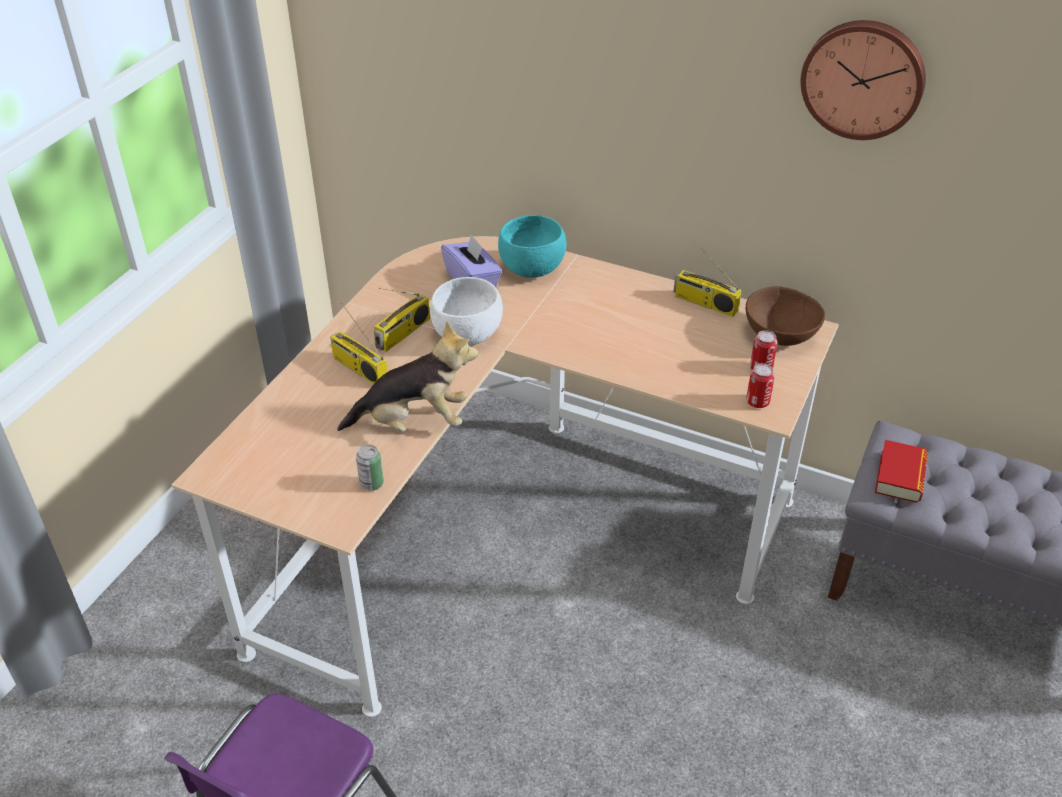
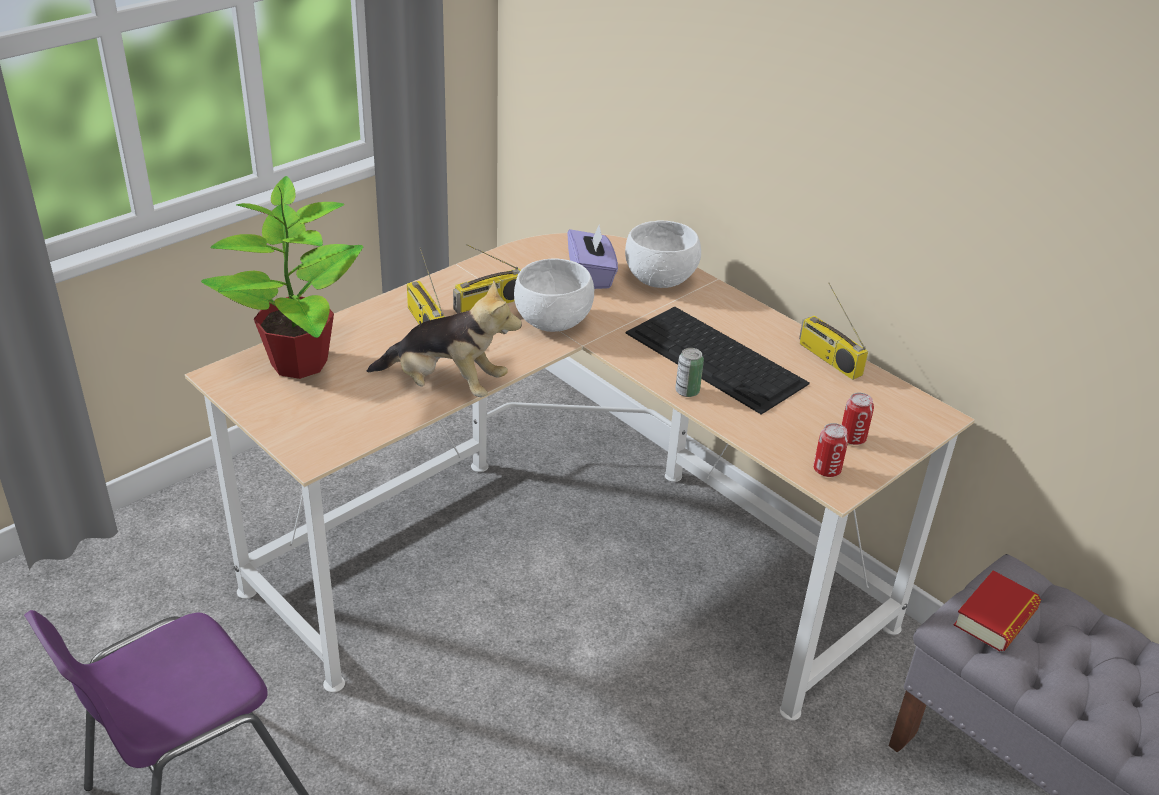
camera: 20 degrees right, 5 degrees down
can [356,445,384,491] -> can moved to [675,348,704,397]
turquoise bowl [498,215,566,278] -> white bowl [625,221,701,288]
brown bowl [746,286,825,346] -> none
wall clock [801,20,926,140] -> none
none -> potted plant [201,176,363,379]
none -> keyboard [626,307,810,415]

